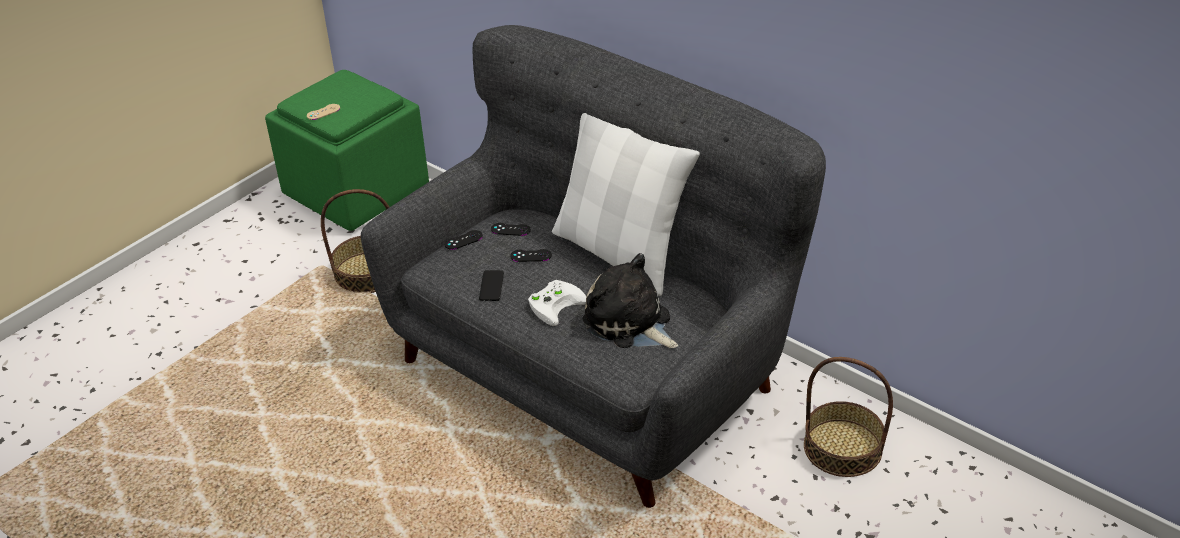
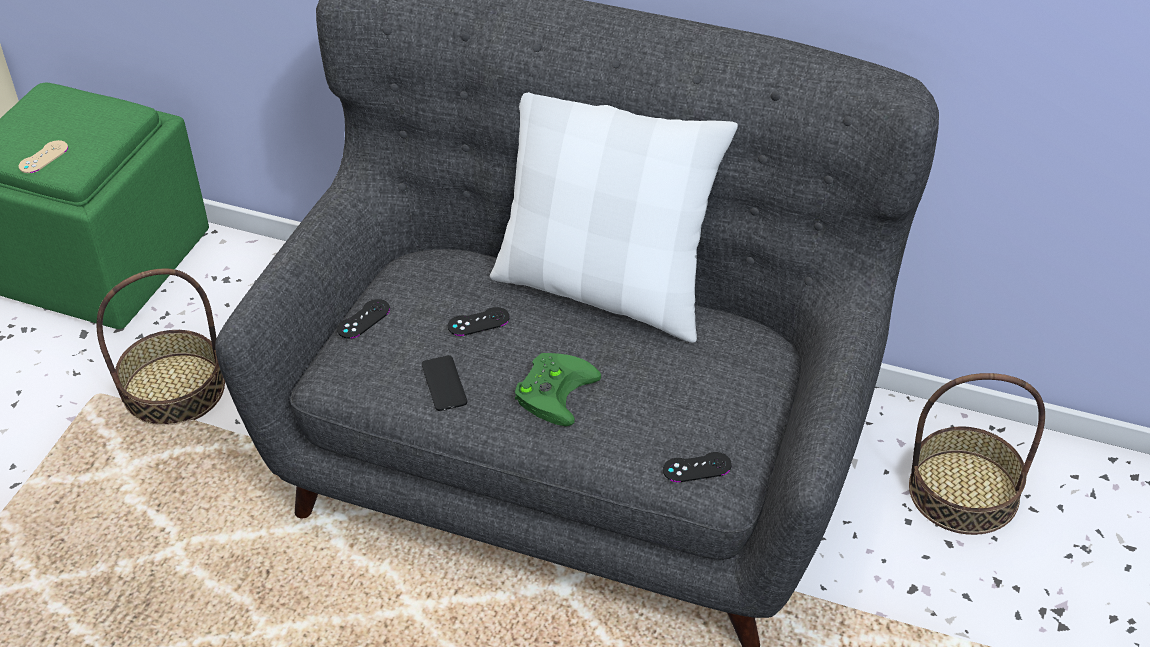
camera: 20 degrees left, 5 degrees up
black game controller [491,223,531,236] -> black game controller moved to [663,452,732,482]
white game controller [528,280,586,326] -> green game controller [515,353,601,426]
plush toy [582,253,678,348] -> none

